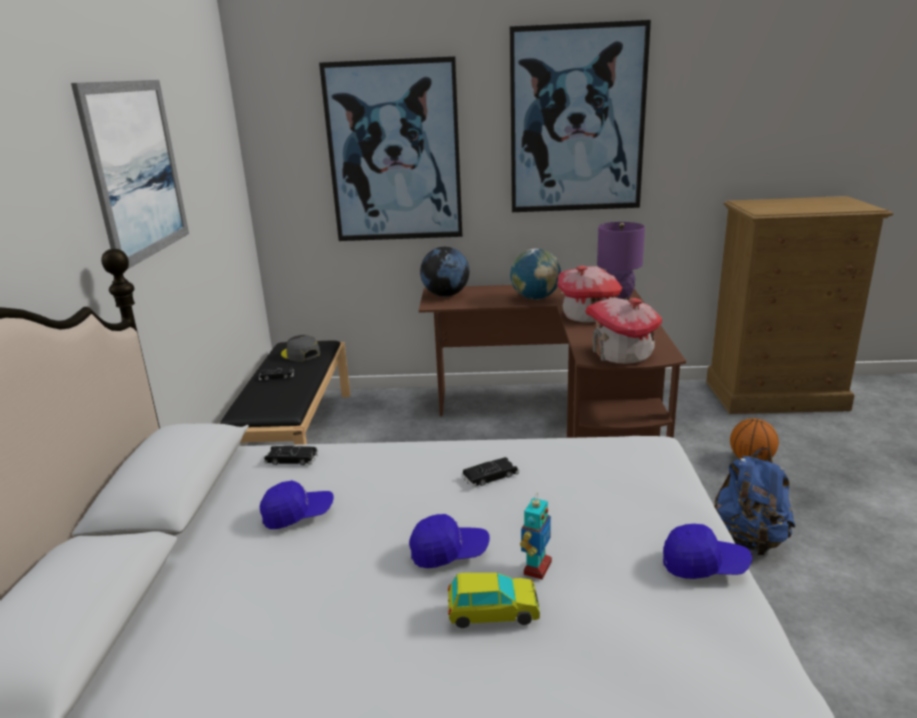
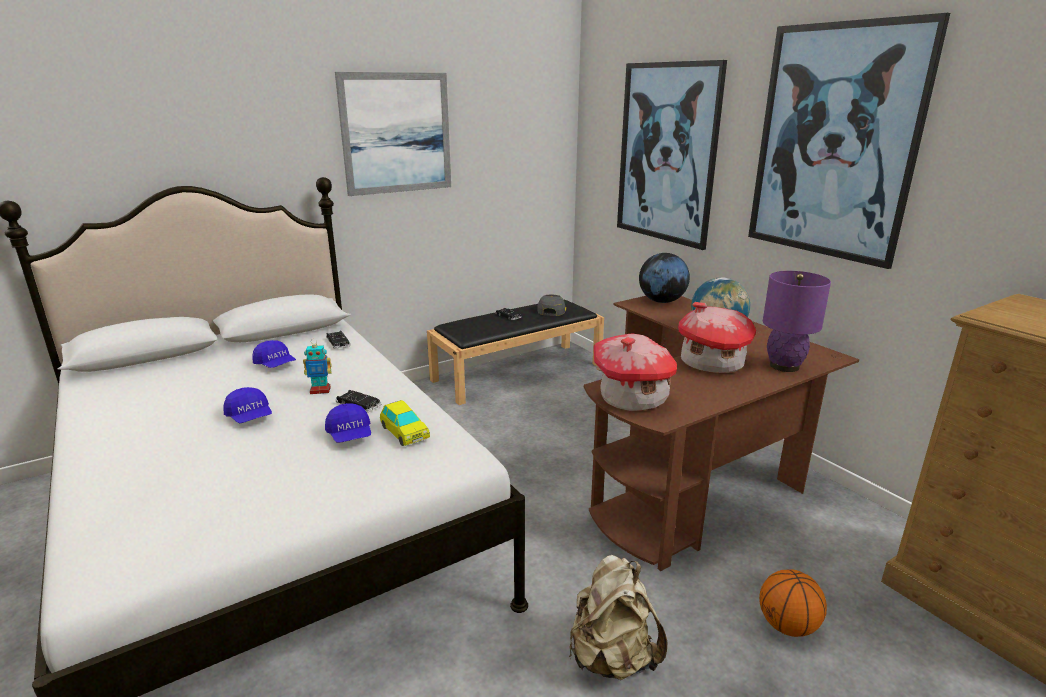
camera: 55 degrees right, 0 degrees up
toy car [448,573,540,628] -> toy car moved to [380,400,430,446]
toy robot [520,493,552,580] -> toy robot moved to [303,339,332,394]
blue cap [663,524,752,579] -> blue cap moved to [325,403,371,443]
blue backpack [714,448,795,555] -> beige backpack [569,555,667,680]

